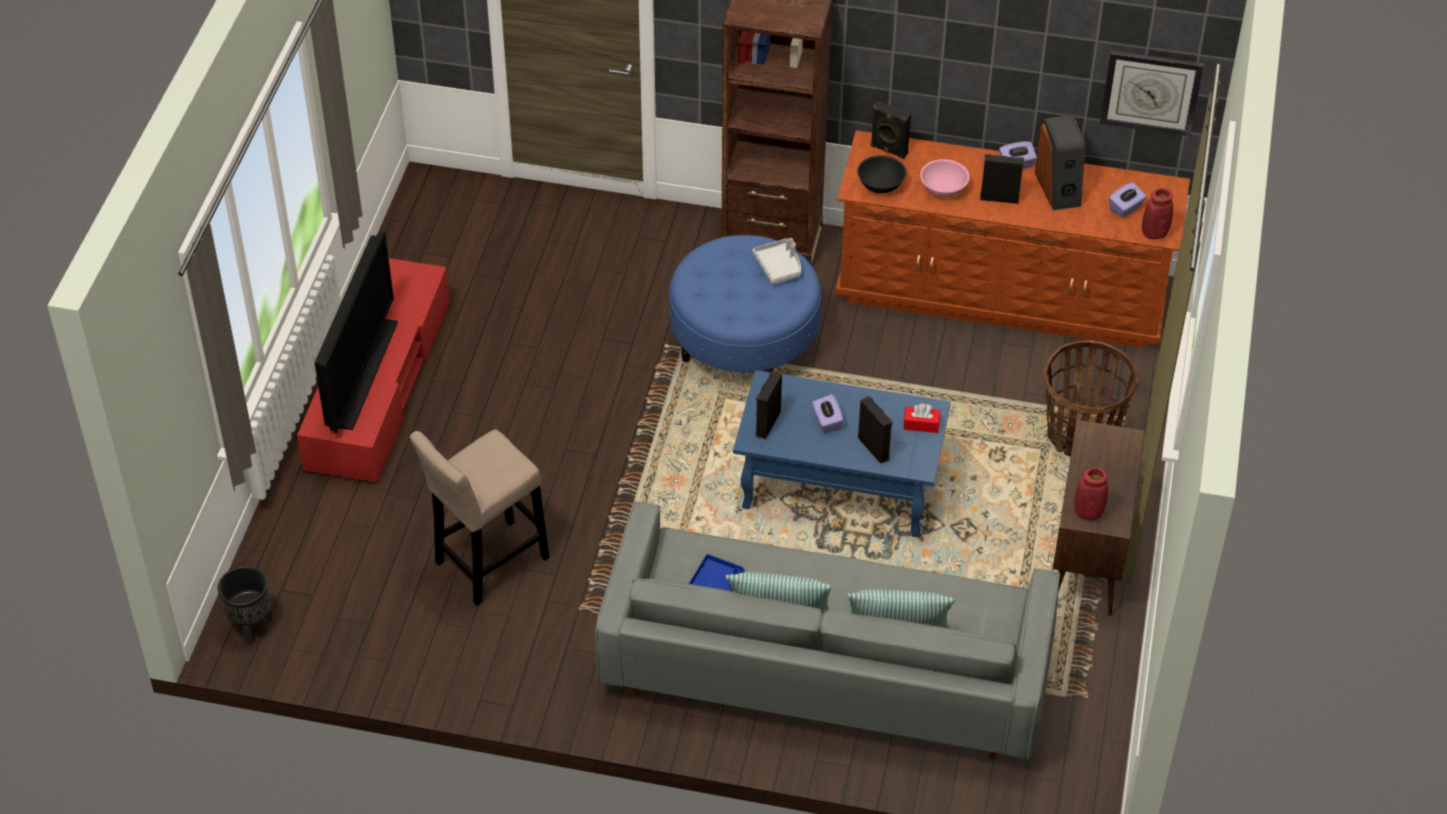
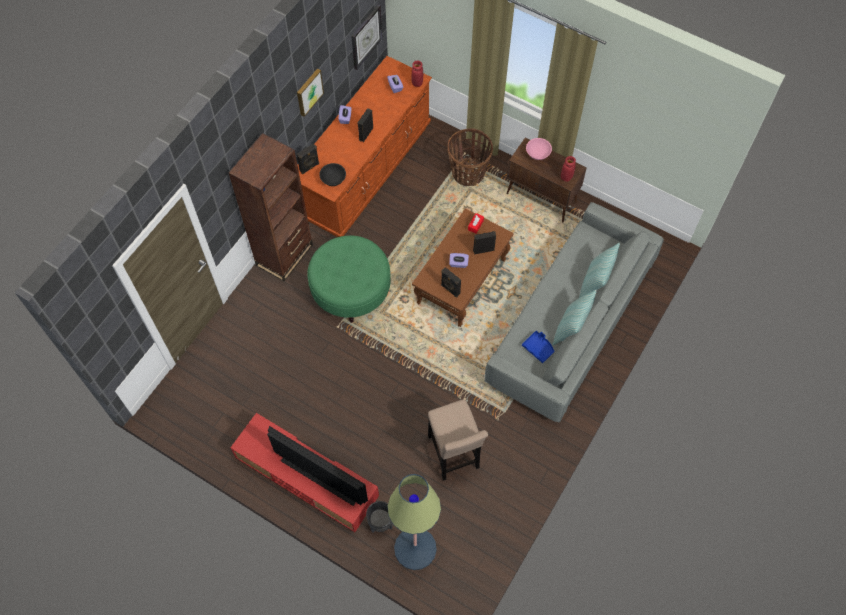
camera: 70 degrees left, 15 degrees up
black planter [218,566,272,645] -> black planter moved to [366,501,393,532]
blue ottoman [669,235,821,373] -> green ottoman [307,236,391,323]
blue coffee table [733,370,951,537] -> brown coffee table [412,208,514,327]
grey tray [753,238,801,284] -> none
pink bowl [920,159,970,197] -> pink bowl moved to [526,138,552,160]
speaker [1035,115,1085,210] -> none
none -> picture [297,69,324,117]
none -> floor lamp [387,474,441,570]

